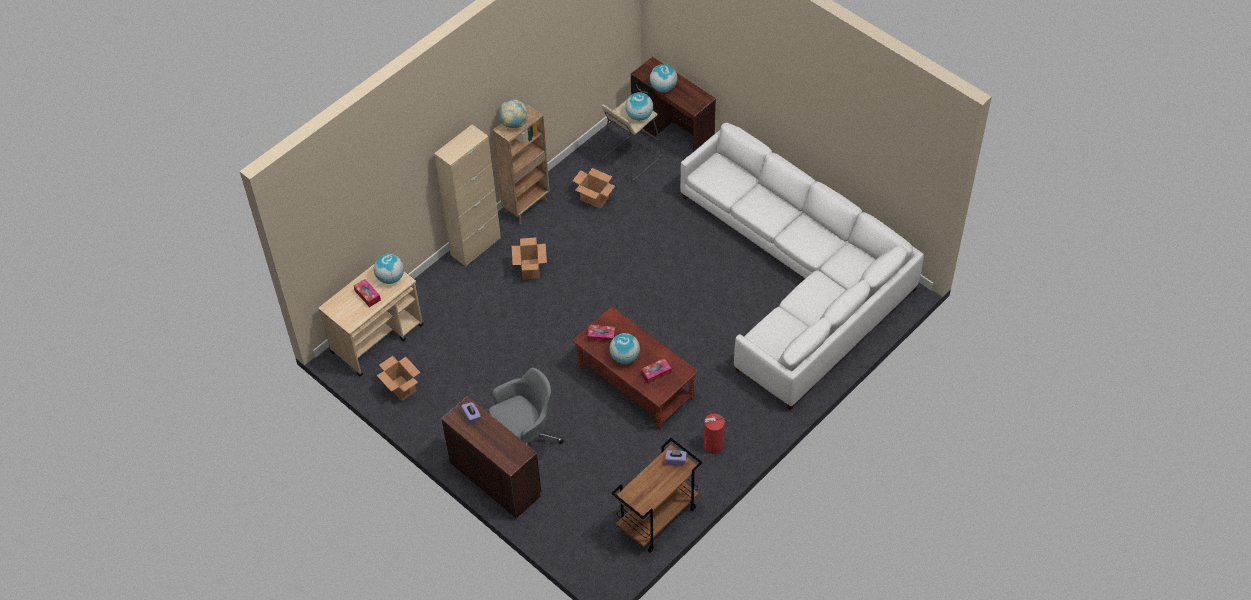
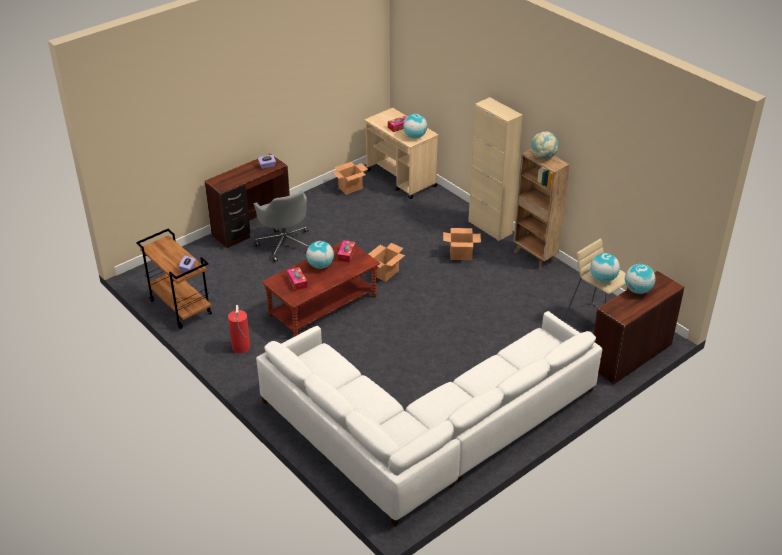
camera: 95 degrees right, 15 degrees down
cardboard box [572,168,615,209] -> cardboard box moved to [369,243,405,282]

